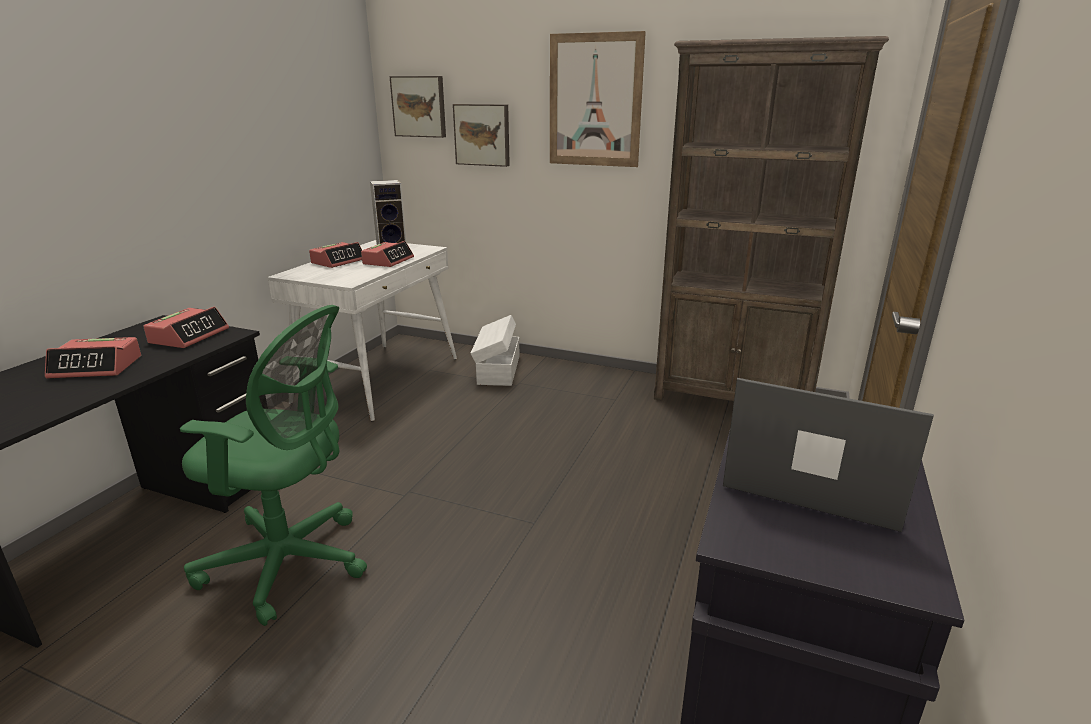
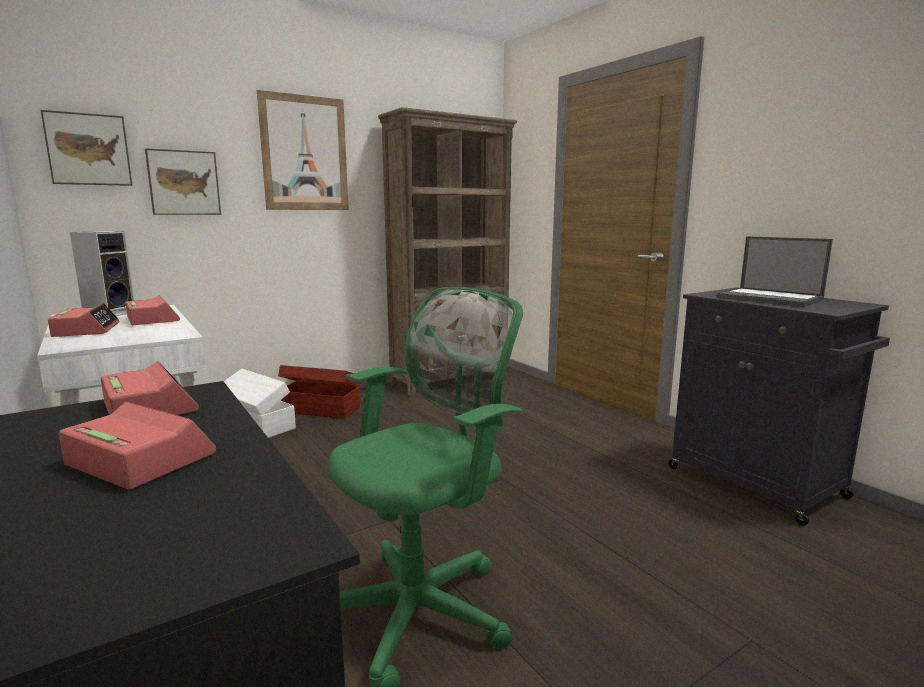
camera: 55 degrees left, 10 degrees down
alarm clock [45,337,141,378] -> alarm clock turned 90 degrees counterclockwise [59,402,216,489]
laptop [723,378,934,532] -> laptop turned 105 degrees counterclockwise [716,236,833,307]
none -> brown storage box [278,365,360,419]

